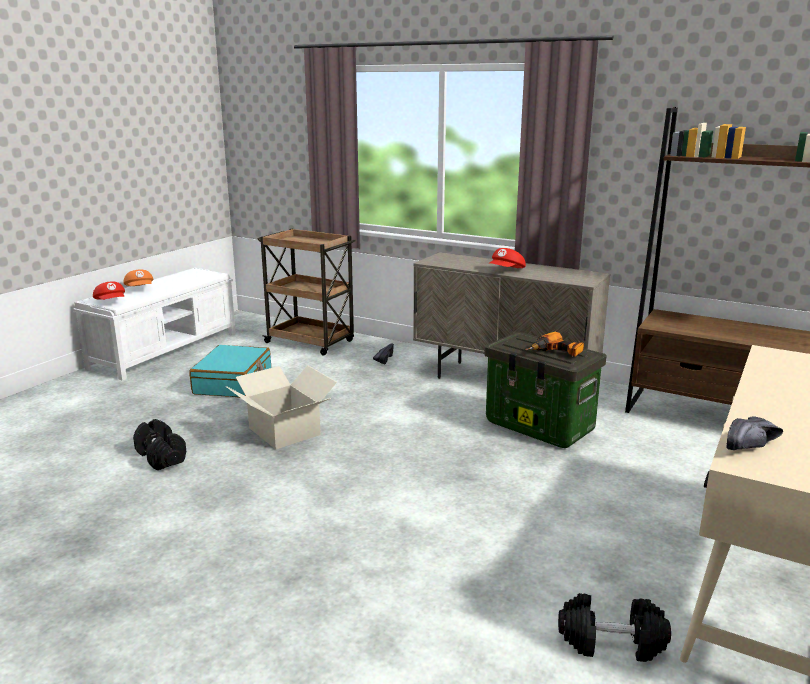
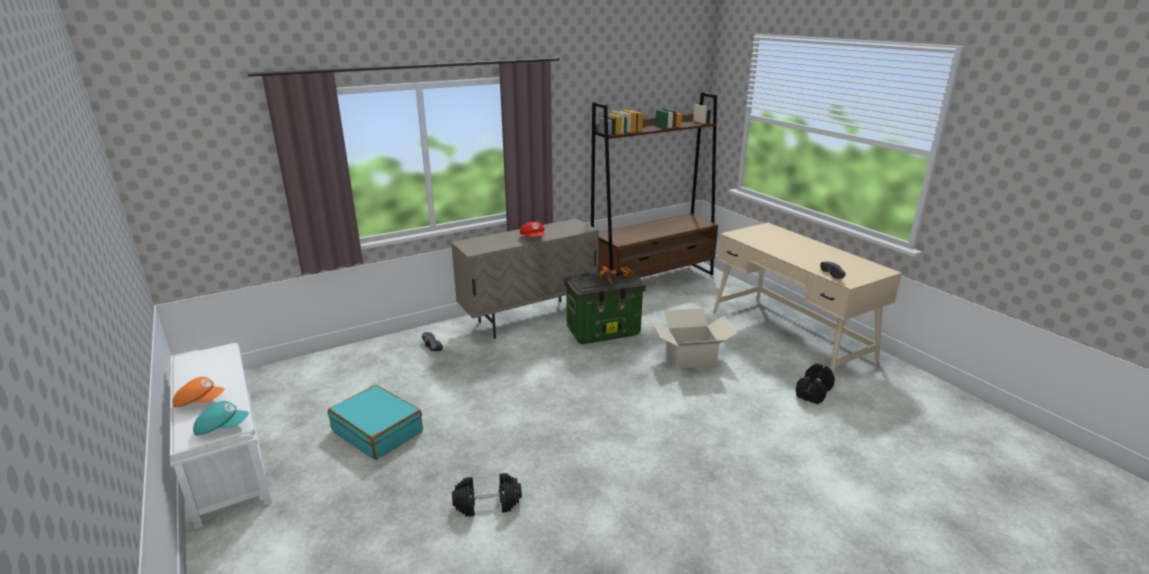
camera: 60 degrees left, 5 degrees up
red cap [93,282,125,300] -> turquoise cap [193,401,249,436]
cardboard box [225,365,337,449] -> cardboard box moved to [652,308,737,369]
brown cart [257,229,356,355] -> none

